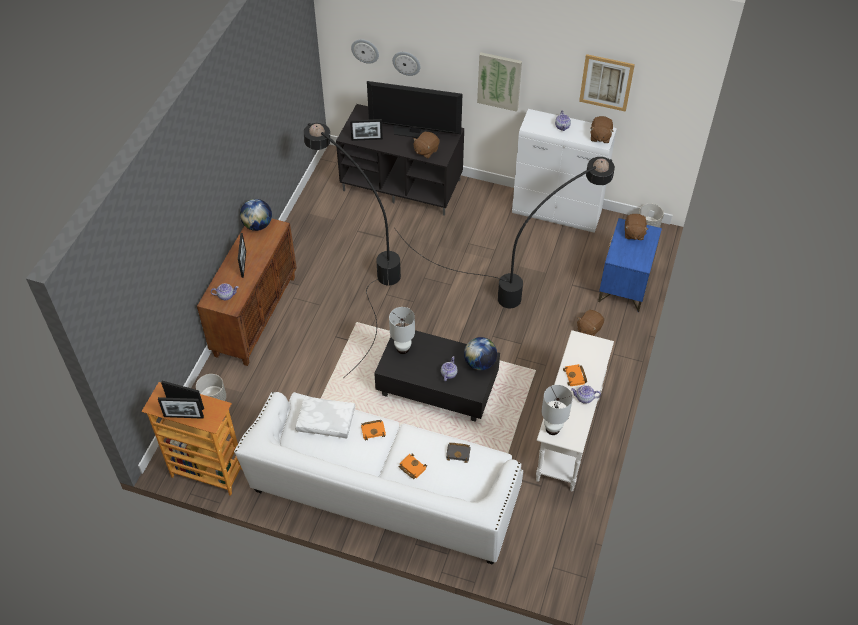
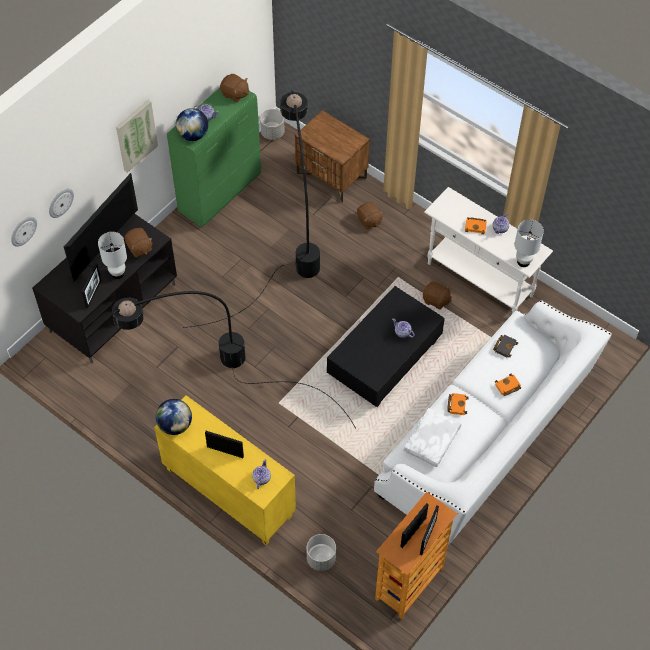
camera: 70 degrees left, 5 degrees up
brown cabinet [197,219,297,366] -> yellow cabinet [154,395,296,545]
white table lamp [389,307,415,354] -> white table lamp moved to [98,232,127,279]
globe [464,337,497,370] -> globe moved to [176,108,208,141]
white cabinet [512,109,617,233] -> green cabinet [167,88,261,228]
picture [579,54,635,112] -> none
blue nightstand [598,218,662,312] -> brown nightstand [295,110,370,203]
brown plush toy [625,214,648,240] -> brown plush toy moved to [423,282,452,310]

